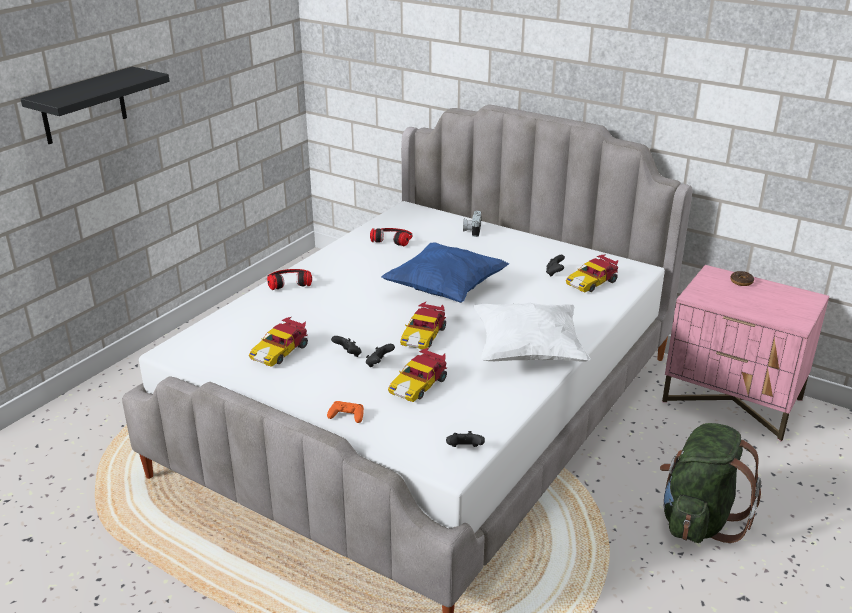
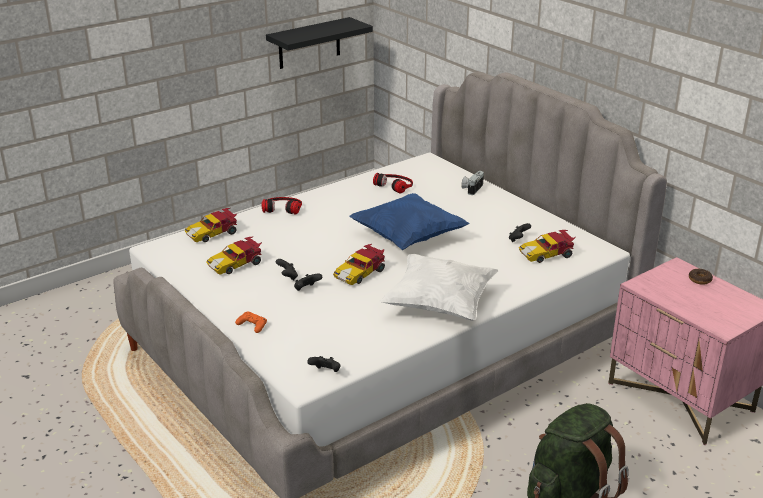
camera: 20 degrees right, 0 degrees up
black shelf [21,67,170,144] -> black shelf moved to [266,17,373,69]
toy car [388,348,447,402] -> toy car moved to [184,208,238,242]

